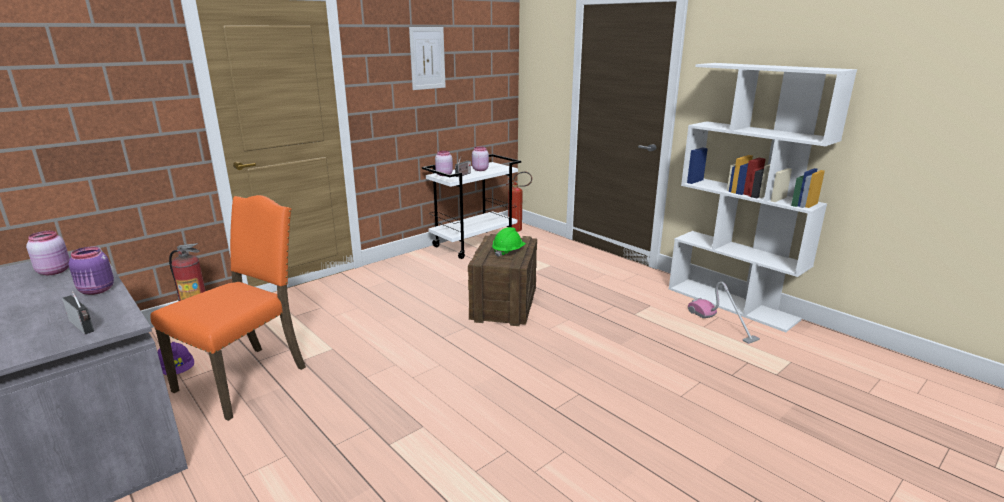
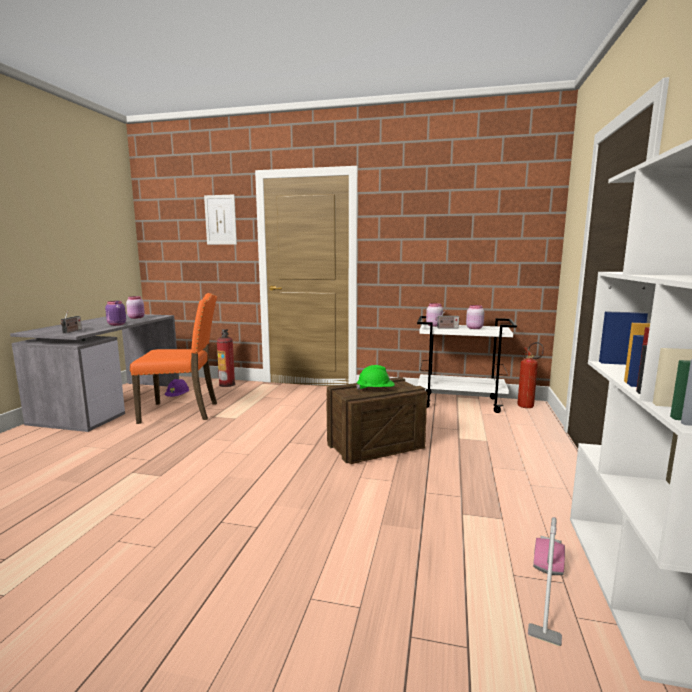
camera: 55 degrees right, 10 degrees down
picture [409,27,446,90] -> picture moved to [204,195,237,245]

